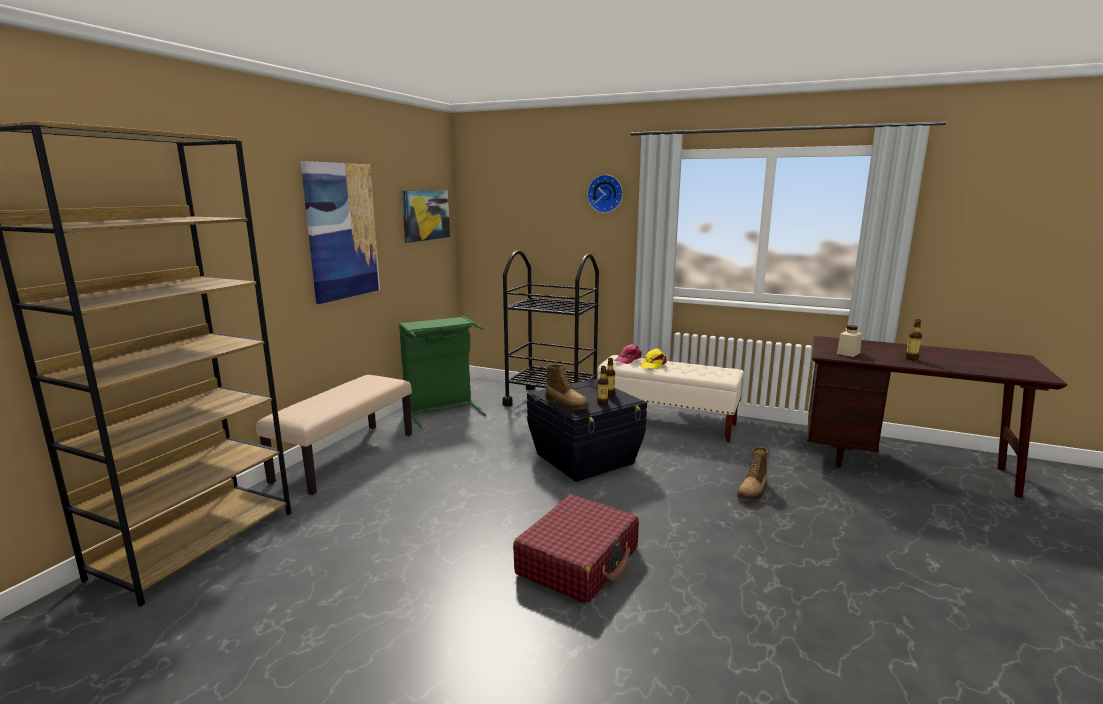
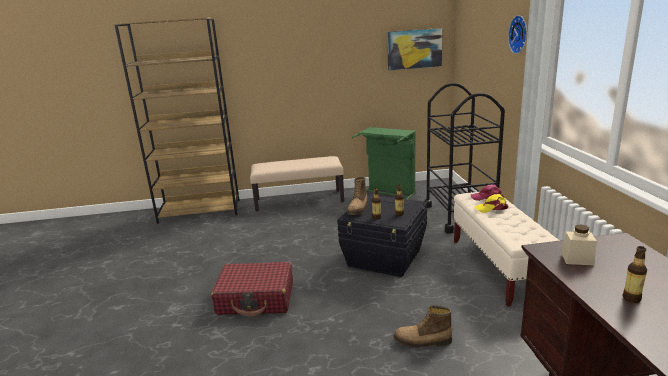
camera: 60 degrees right, 5 degrees up
picture [301,161,380,304] -> none

